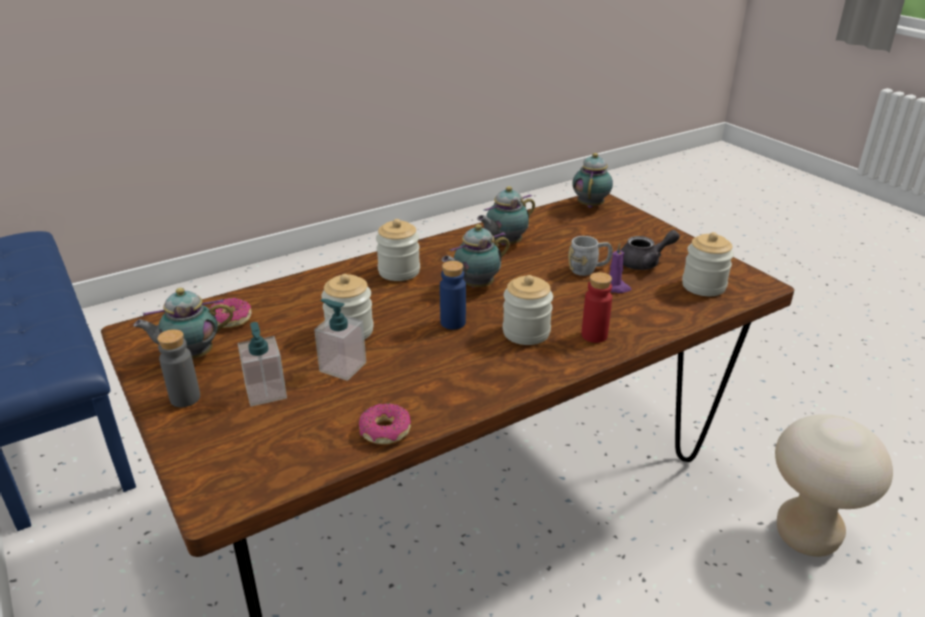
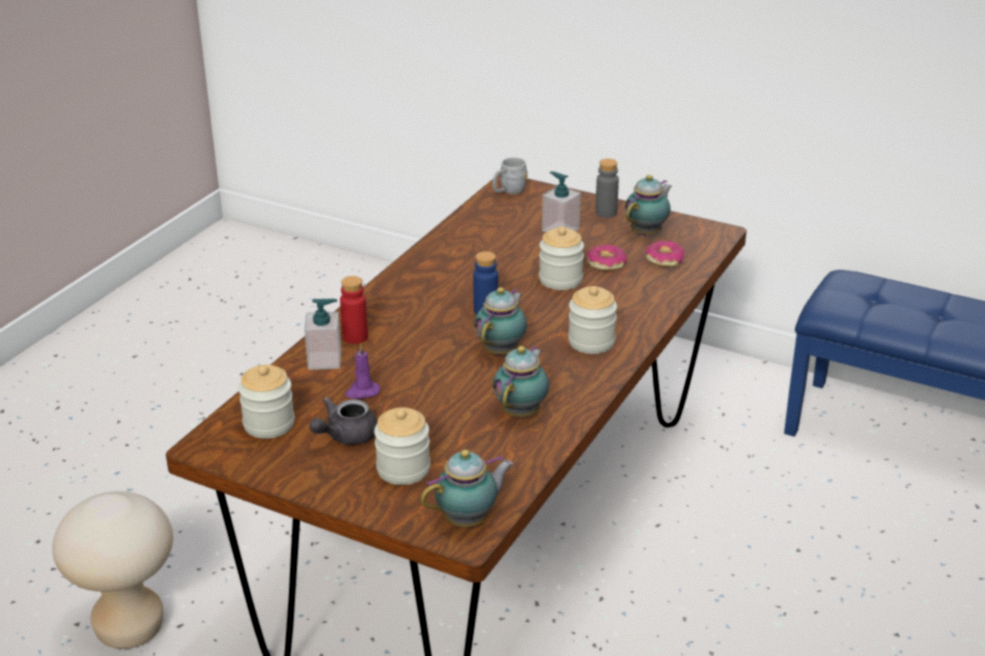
camera: 150 degrees right, 0 degrees up
soap dispenser [314,299,366,381] -> soap dispenser moved to [304,299,341,370]
donut [359,403,411,445] -> donut moved to [587,244,627,271]
jar [503,275,553,345] -> jar moved to [374,407,430,485]
grey mug [568,236,613,276] -> grey mug moved to [492,157,528,194]
teapot [572,153,613,208] -> teapot turned 105 degrees counterclockwise [421,450,514,527]

